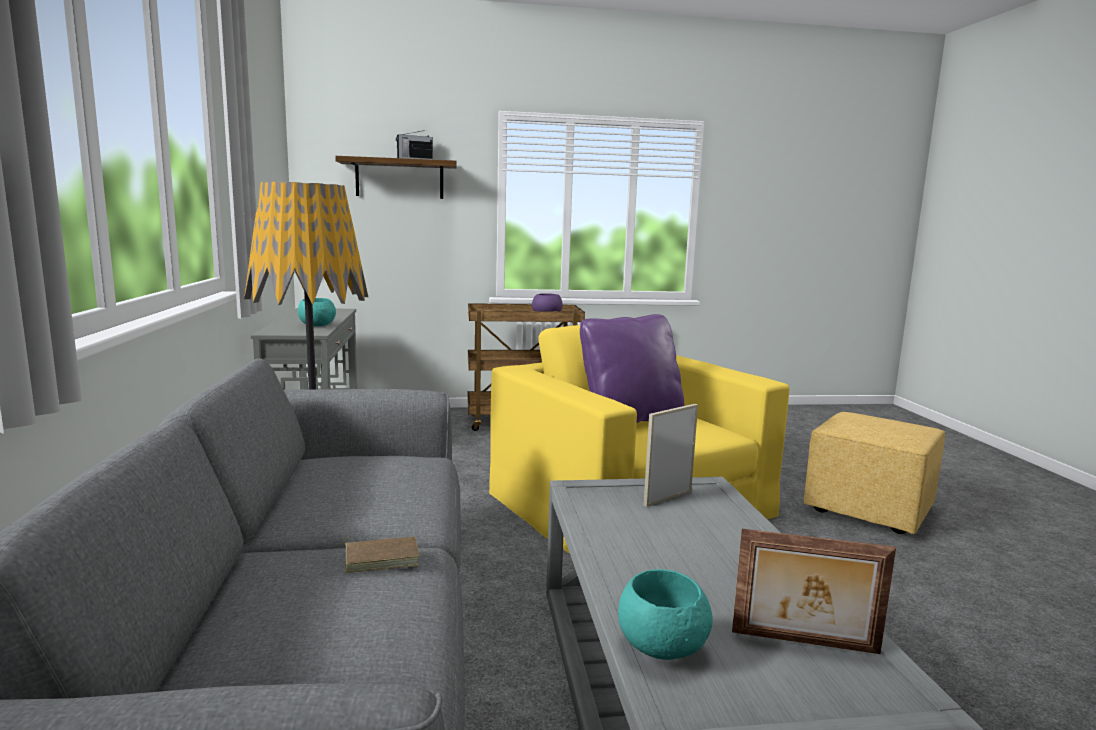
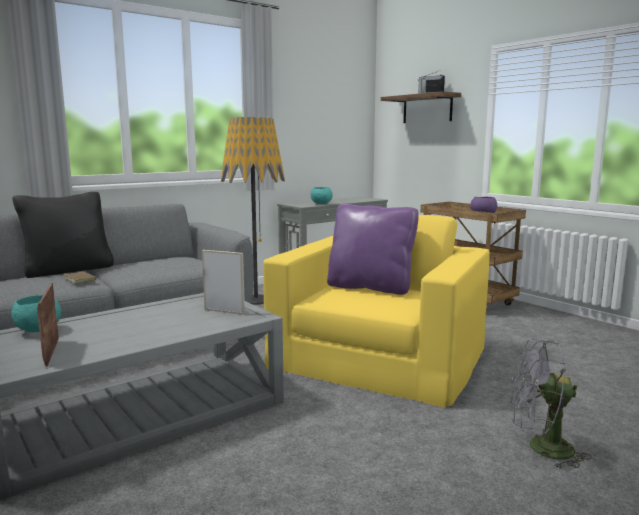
camera: 60 degrees right, 0 degrees up
yellow ottoman [804,412,945,534] -> grey fan [510,338,592,469]
none -> black pillow [12,192,114,278]

